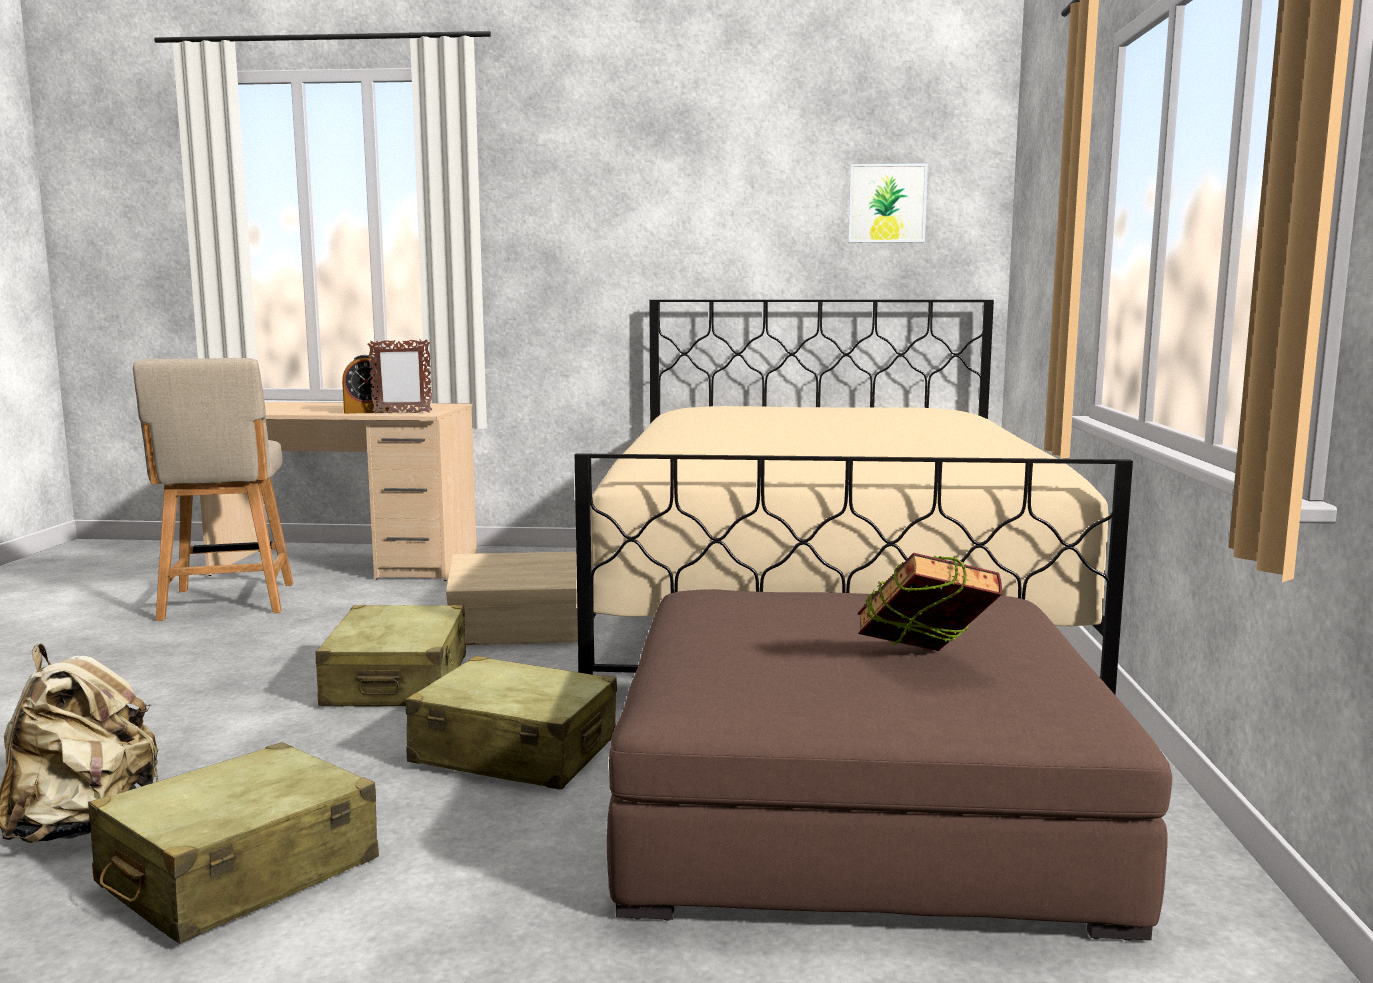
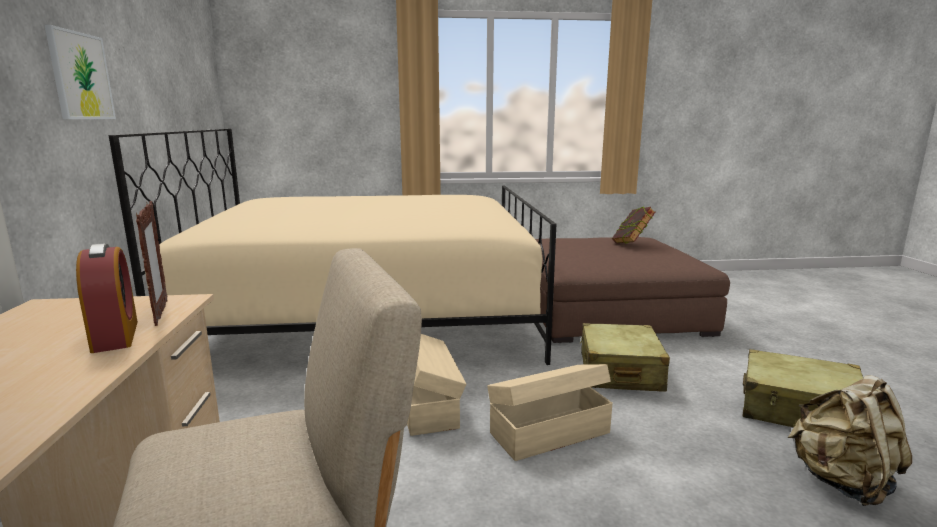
camera: 100 degrees left, 5 degrees up
beige suitcase [316,605,466,706] -> beige storage box [487,364,613,461]
picture [848,164,928,242] -> picture moved to [45,25,116,119]

